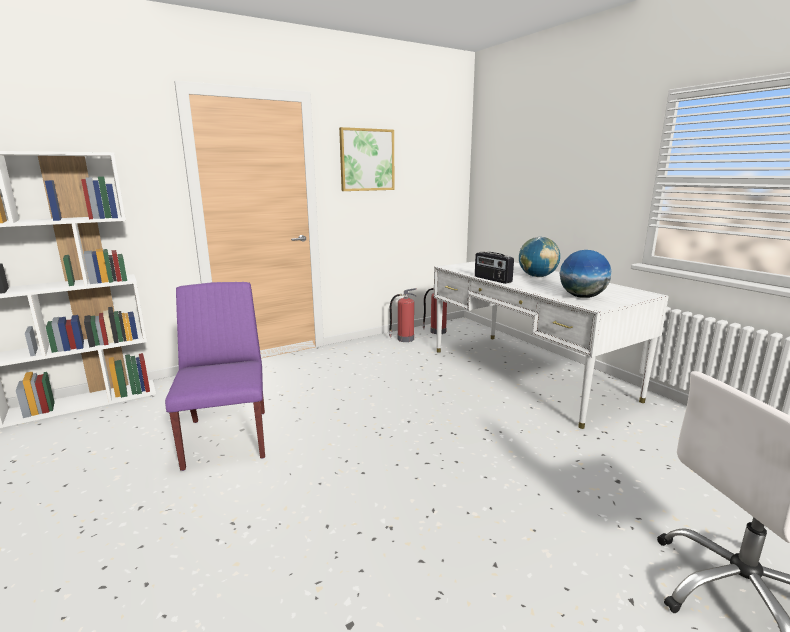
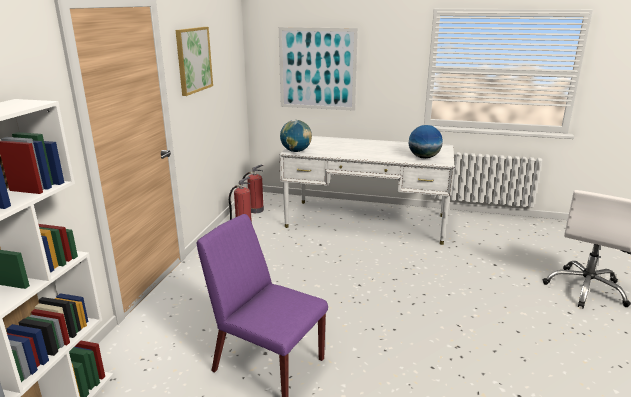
camera: 45 degrees left, 5 degrees up
radio [475,252,514,284] -> none
globe [519,237,560,277] -> globe moved to [280,120,312,152]
none -> picture [279,27,358,111]

